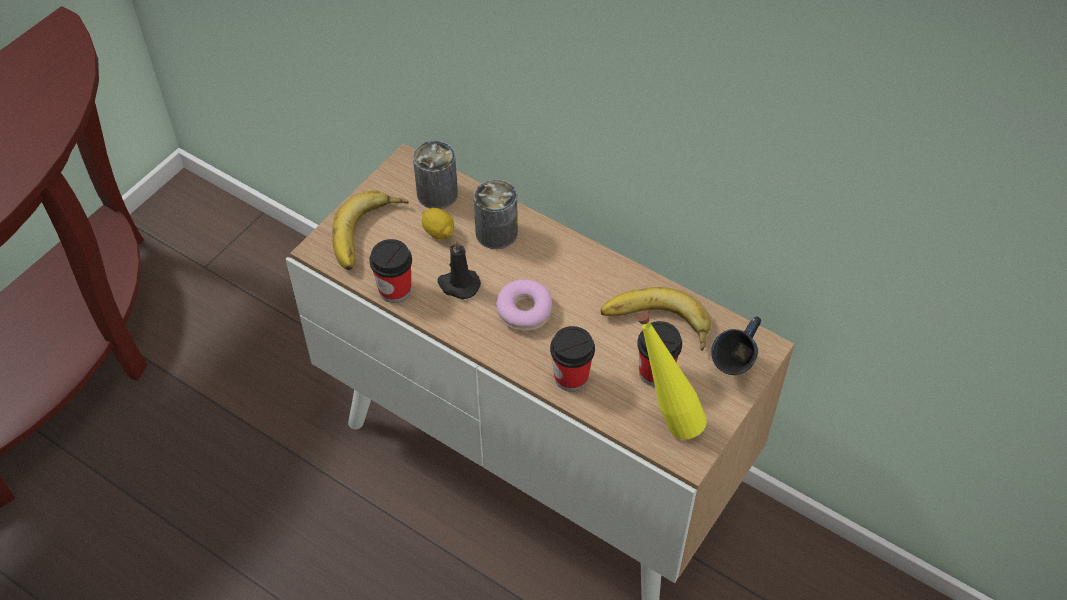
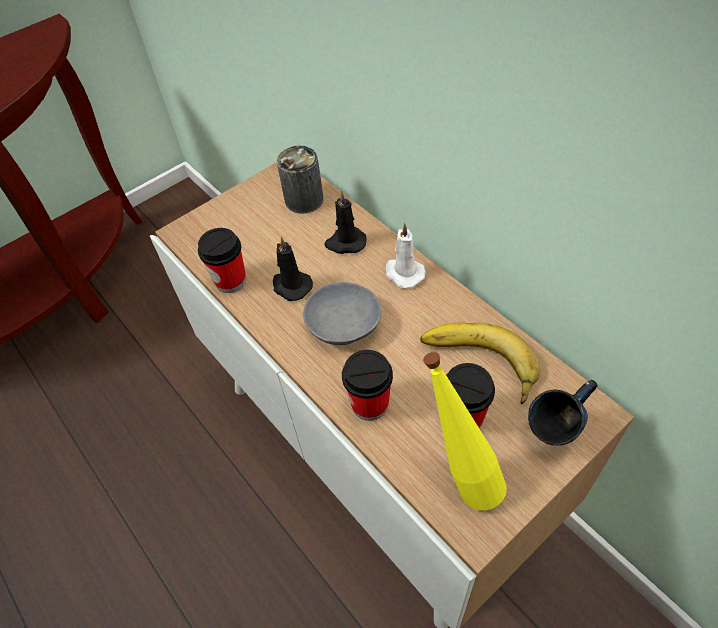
camera: 20 degrees right, 0 degrees up
banana [332,190,409,270] -> none
lemon [422,208,454,239] -> none
can [474,179,518,249] -> black candle [324,191,366,254]
donut [496,279,552,331] -> grey bowl [303,282,381,345]
none -> white candle [386,223,426,288]

